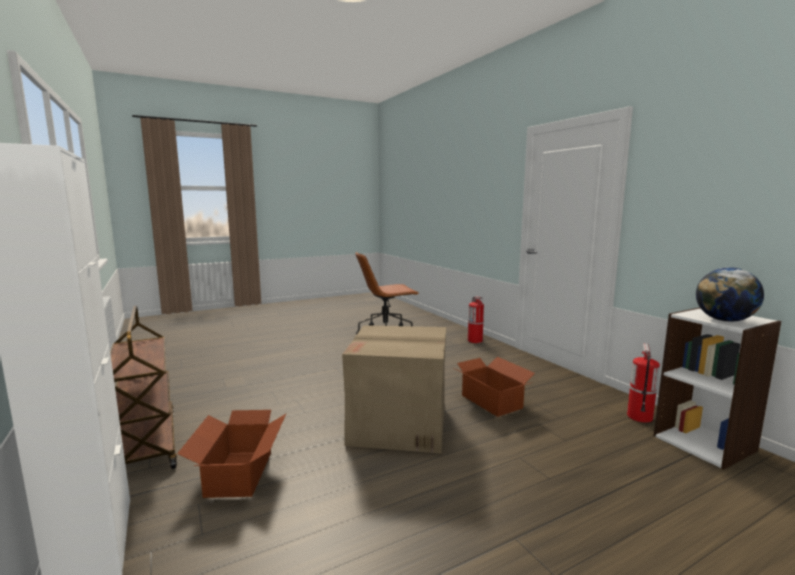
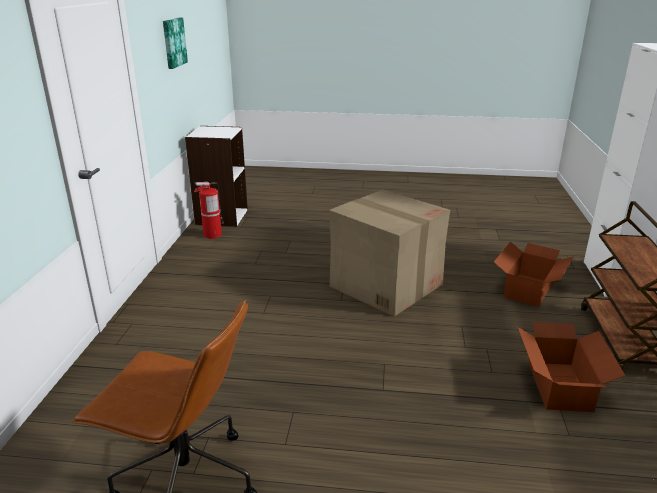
camera: 145 degrees left, 15 degrees up
cardboard box [452,357,535,417] -> cardboard box moved to [518,322,626,412]
fire extinguisher [468,297,484,343] -> none
globe [696,267,764,322] -> none
none -> picture [163,18,188,69]

